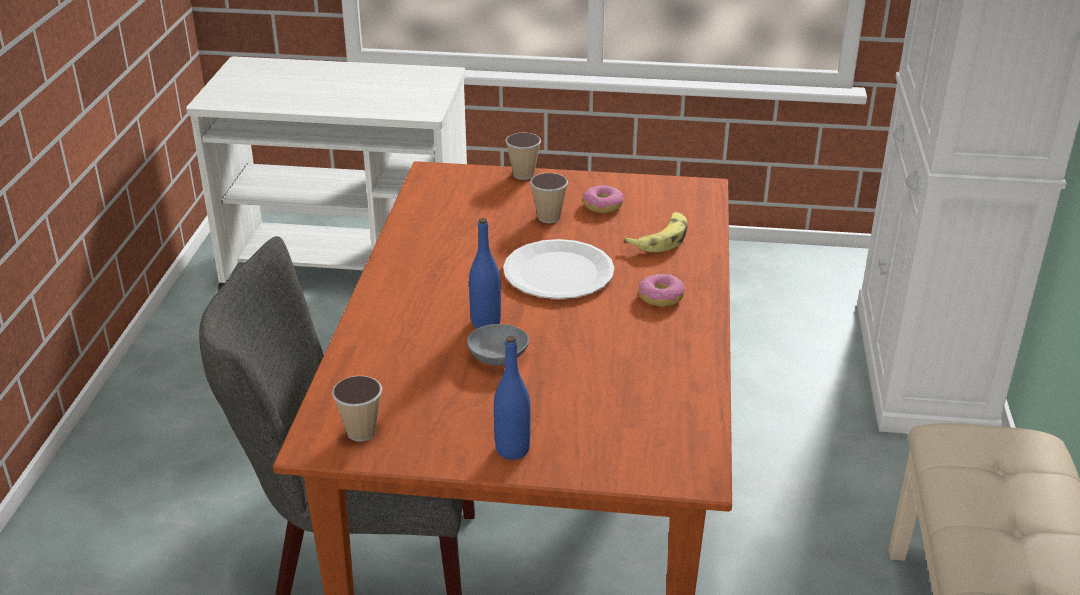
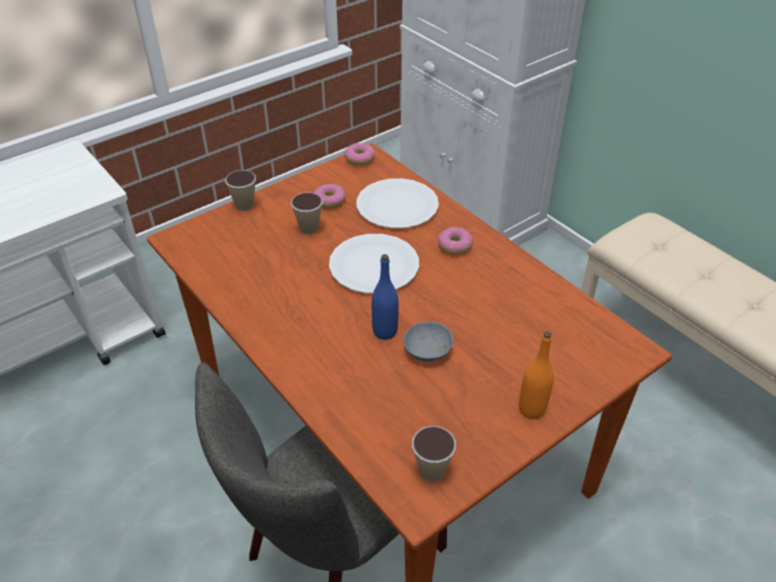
camera: 45 degrees left, 10 degrees up
blue bottle [494,336,531,460] -> orange bottle [519,331,554,419]
banana [623,212,688,252] -> white plate [357,178,439,229]
none -> donut [344,143,375,166]

